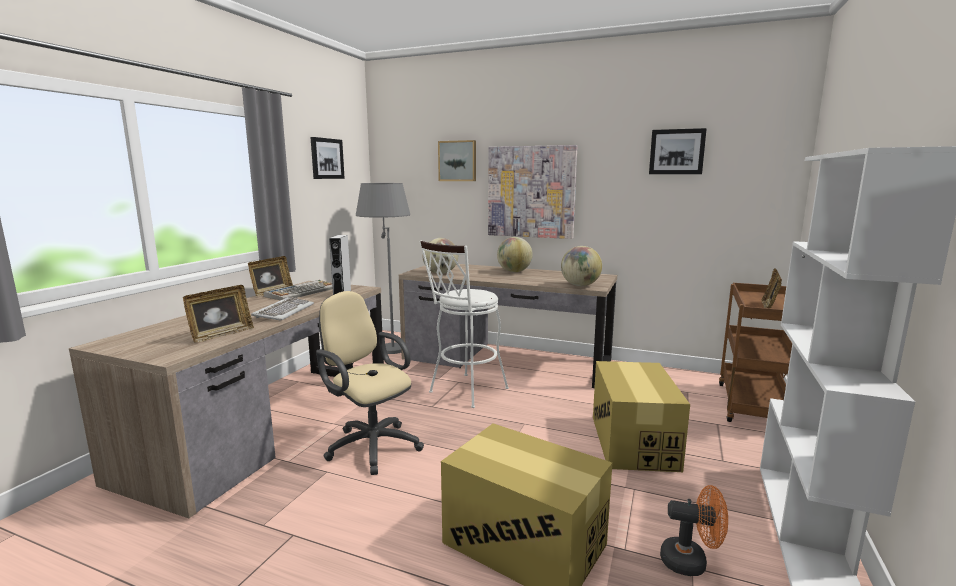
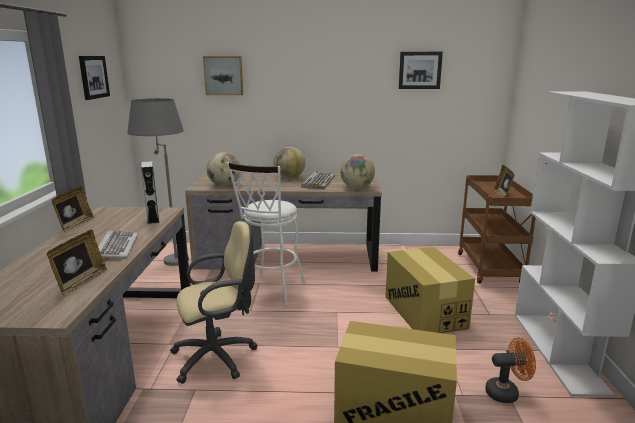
camera: 20 degrees left, 5 degrees up
keyboard [264,280,333,300] -> keyboard moved to [301,172,335,189]
beige office chair [316,291,424,475] -> beige office chair turned 135 degrees clockwise [170,221,258,384]
picture [488,145,577,239] -> none

